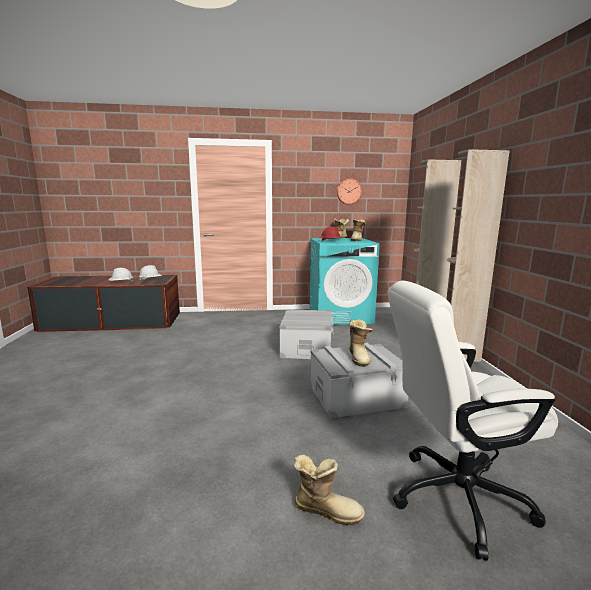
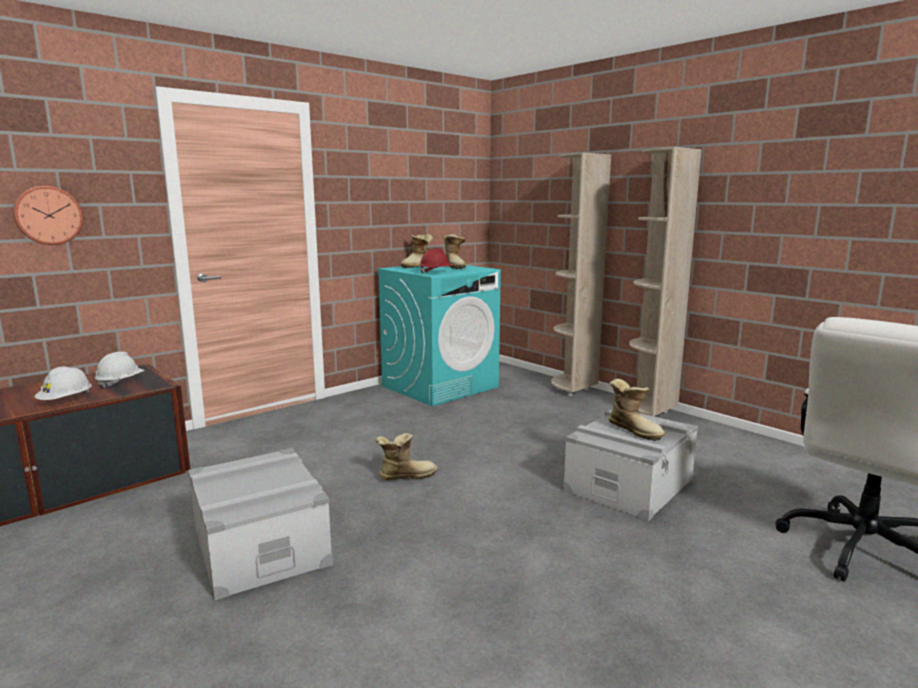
camera: 35 degrees left, 0 degrees up
grey storage box [280,309,334,359] -> grey storage box moved to [188,448,333,600]
boot [293,455,365,525] -> boot moved to [375,433,438,480]
wall clock [337,179,362,204] -> wall clock moved to [13,186,83,245]

